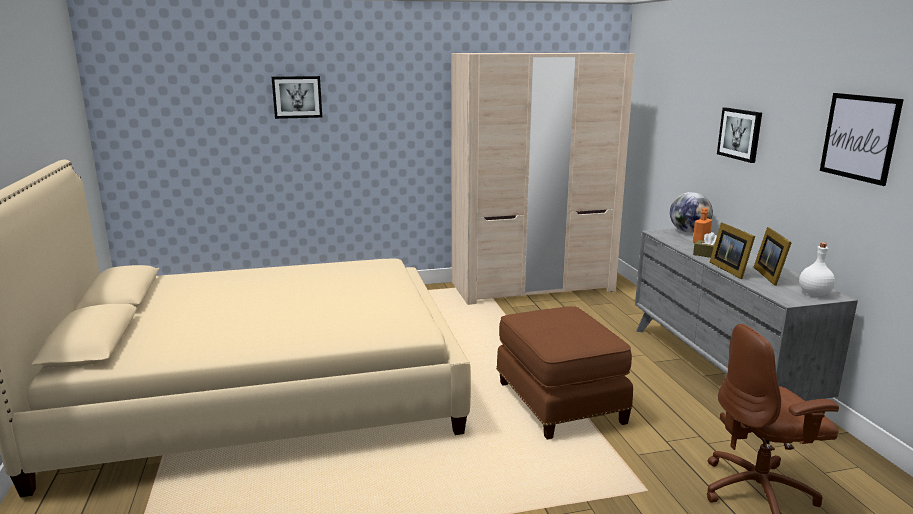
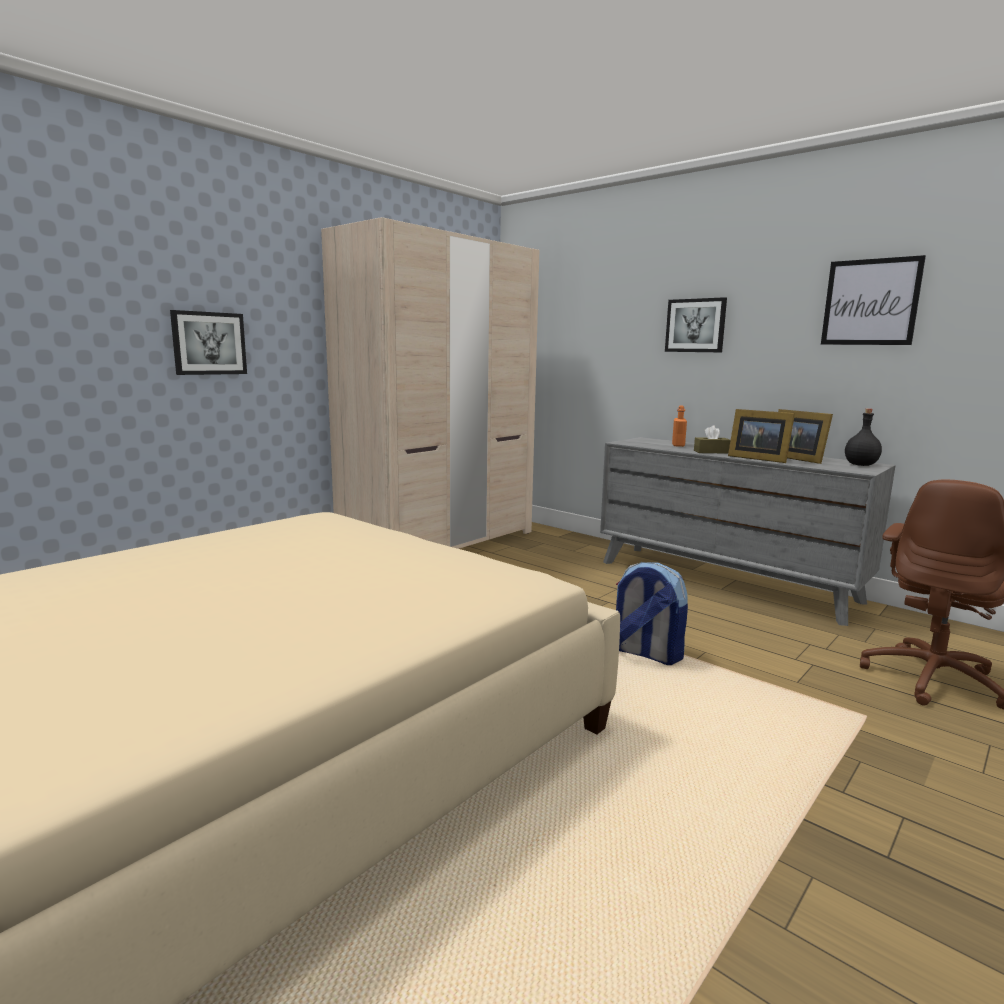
camera: 35 degrees left, 5 degrees down
picture [272,76,322,119] -> picture moved to [170,310,247,375]
brown ottoman [496,306,633,439] -> backpack [616,562,688,665]
globe [670,192,713,233] -> none
white bottle [799,242,835,296] -> black bottle [845,409,882,466]

